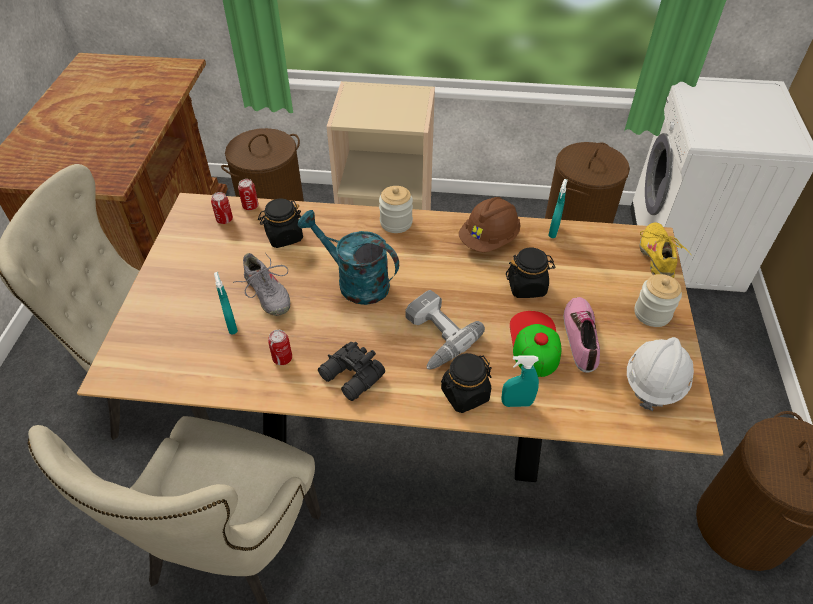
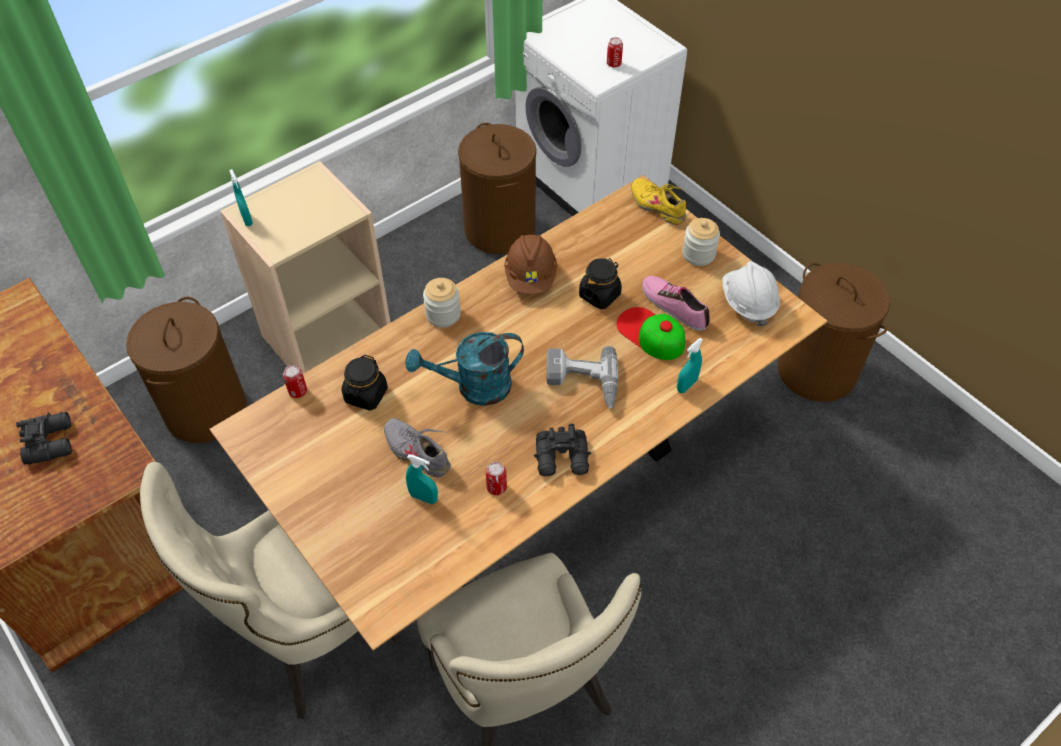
camera: 45 degrees left, 5 degrees up
can [211,192,233,224] -> can moved to [607,37,623,68]
grey shoe [233,253,290,316] -> grey shoe turned 150 degrees counterclockwise [384,418,451,478]
black jar [441,353,492,413] -> none
turquoise spray bottle [548,179,568,238] -> turquoise spray bottle moved to [229,169,253,226]
none -> black binoculars [16,412,72,465]

